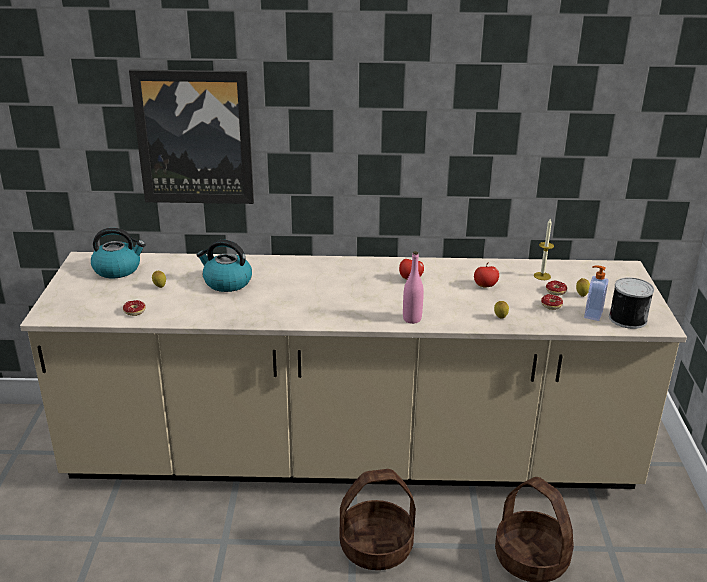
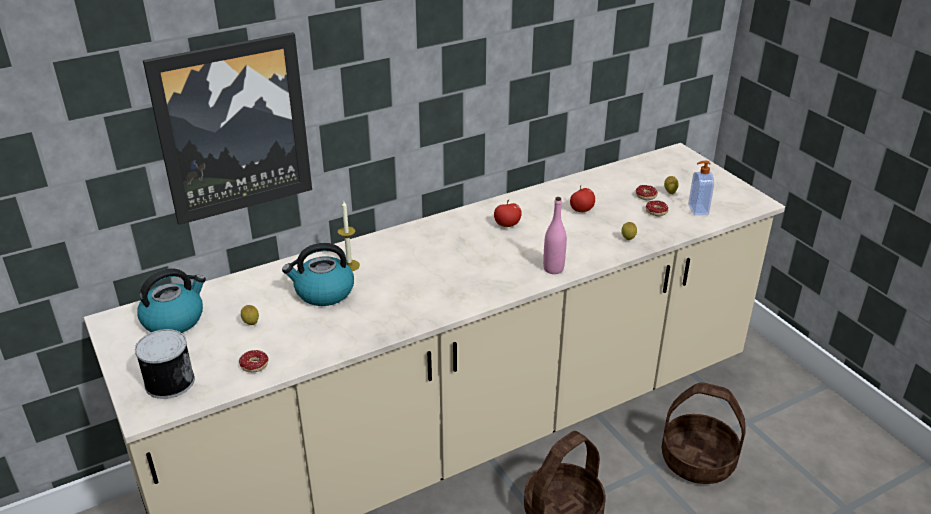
camera: 30 degrees left, 5 degrees up
candle [534,219,554,280] -> candle moved to [338,201,360,271]
can [609,278,654,329] -> can moved to [135,329,195,399]

